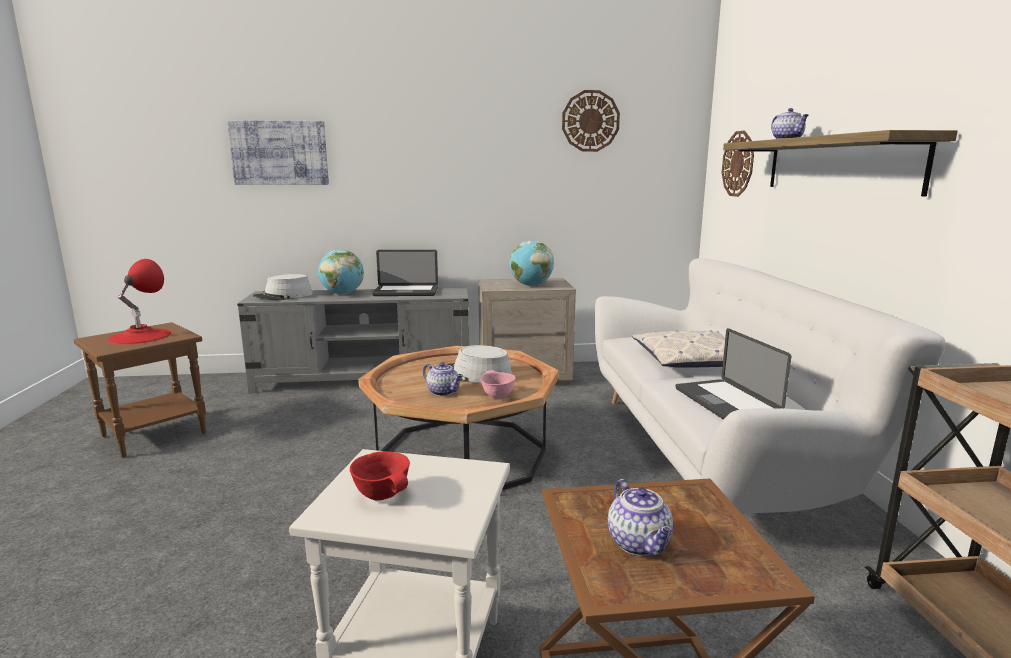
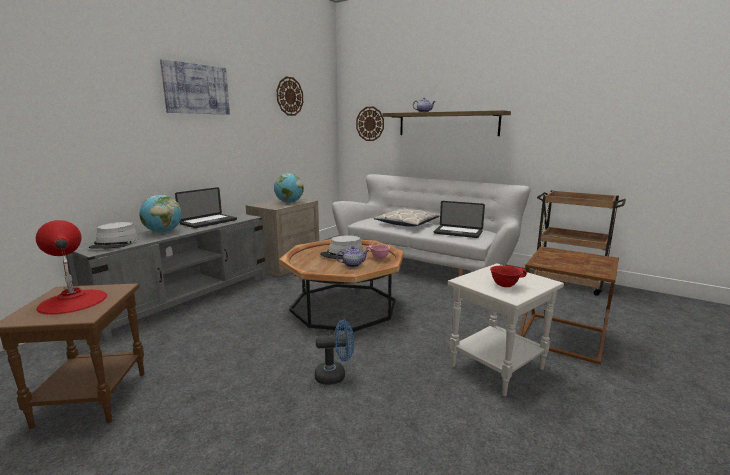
camera: 50 degrees left, 0 degrees up
picture [227,120,329,185] -> picture moved to [160,59,230,115]
teapot [608,479,673,556] -> none
none -> blue fan [315,319,354,385]

